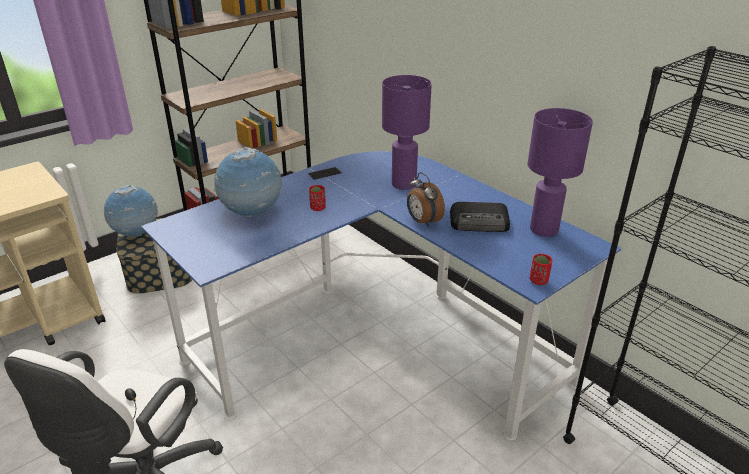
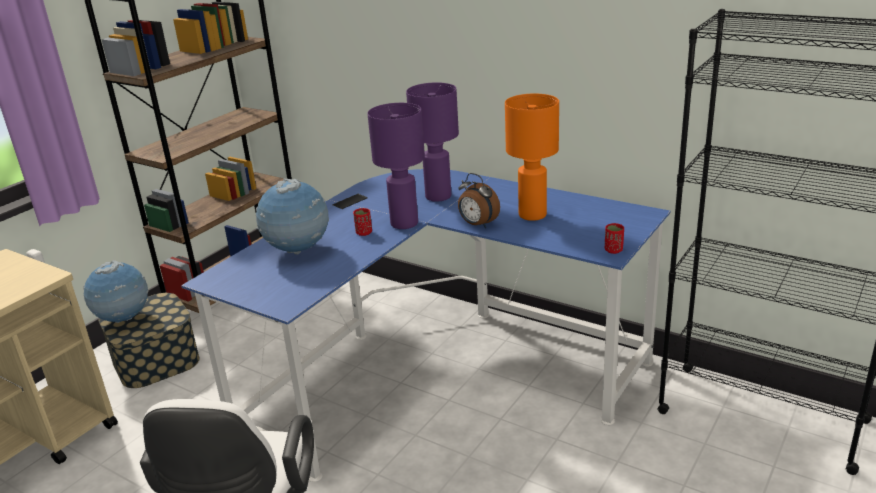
camera: 15 degrees left, 5 degrees down
radio [450,202,510,232] -> orange table lamp [505,94,559,221]
purple table lamp [528,108,593,237] -> purple table lamp moved to [367,103,425,229]

